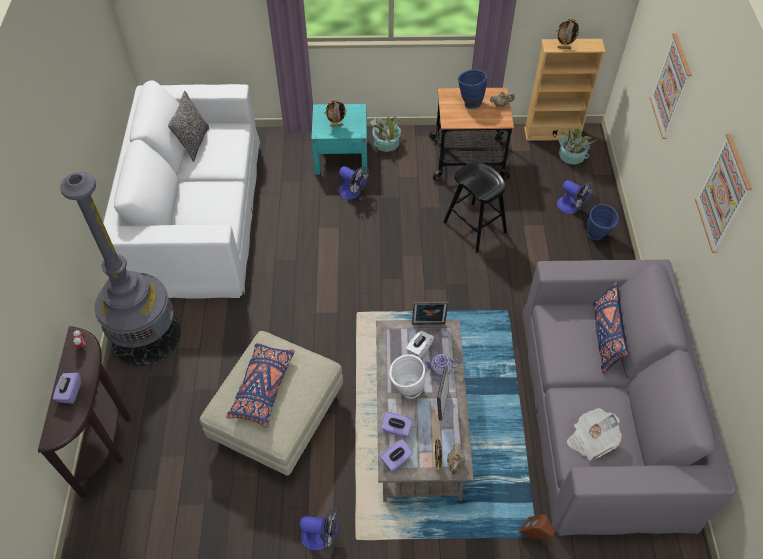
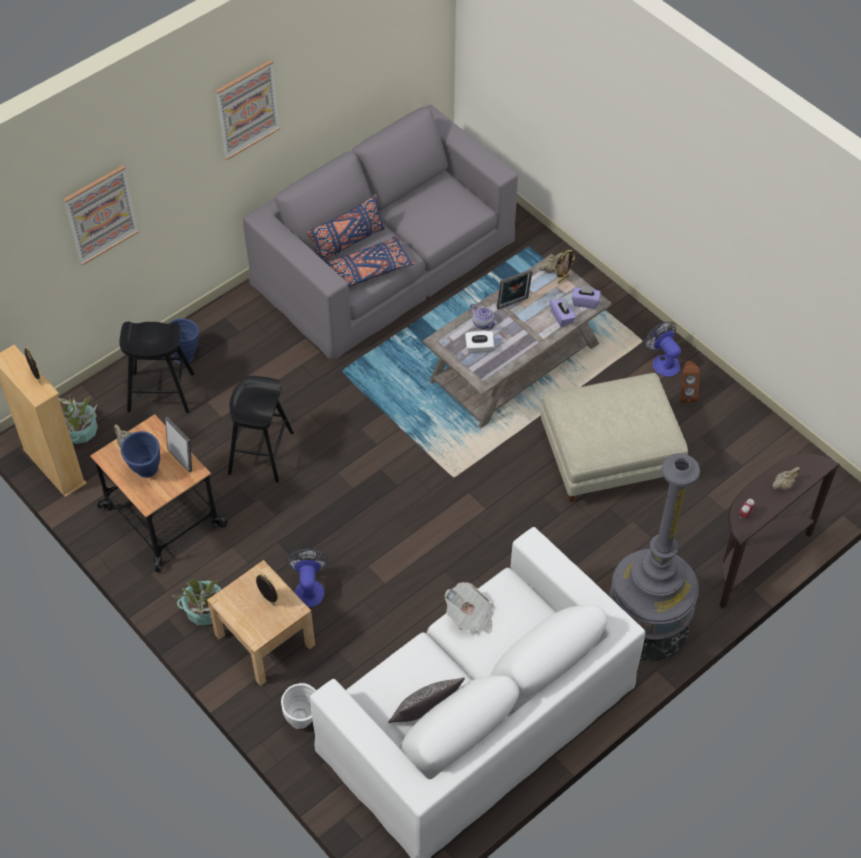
camera: 130 degrees left, 0 degrees up
purple tissue box [53,373,81,404] -> beige teapot [772,467,801,490]
blue pillow [226,343,295,427] -> blue pillow moved to [325,236,415,287]
turquoise nightstand [311,104,367,175] -> beige nightstand [207,560,315,686]
white vase [390,354,425,399] -> white vase moved to [281,683,316,729]
picture frame [412,301,448,325] -> picture frame moved to [165,417,192,473]
brown speaker [519,514,555,540] -> brown speaker moved to [680,361,700,403]
fan [557,180,594,214] -> black stool [119,322,194,413]
newspaper [567,408,622,460] -> newspaper moved to [445,582,493,633]

